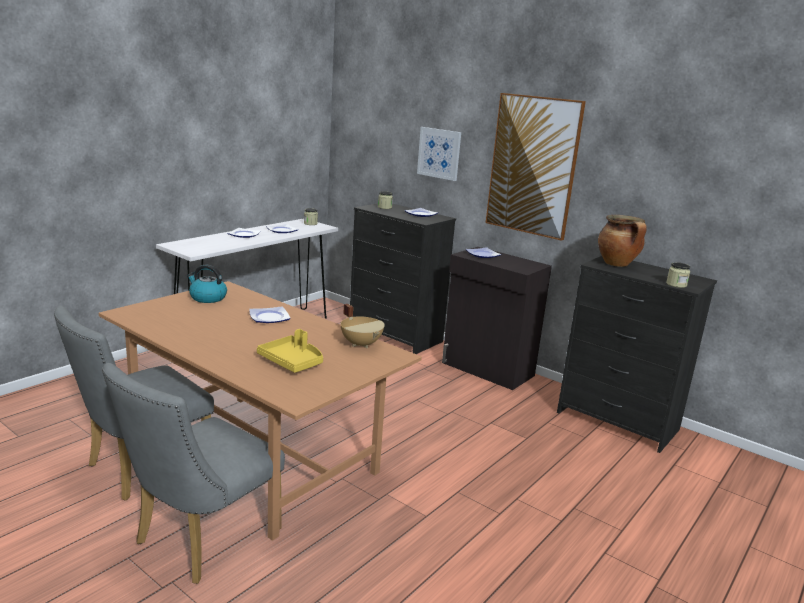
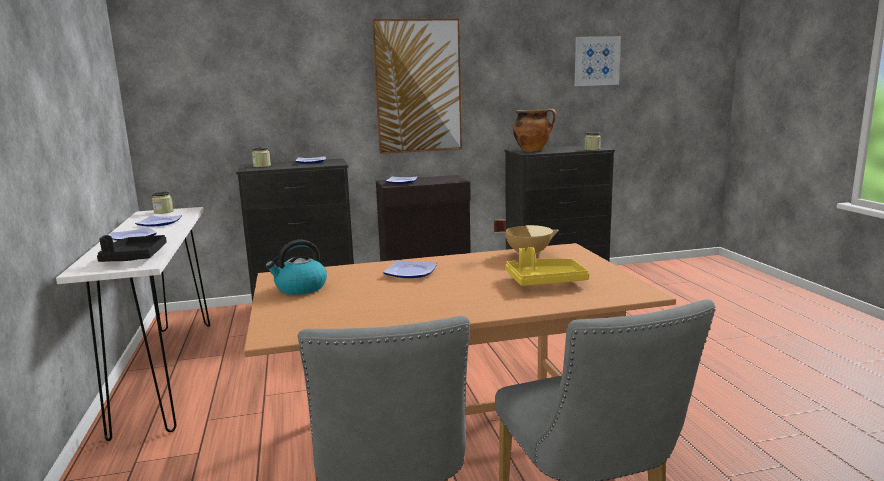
camera: 50 degrees left, 5 degrees down
picture [417,127,461,181] -> picture moved to [575,36,621,86]
none -> black tray [97,235,167,262]

